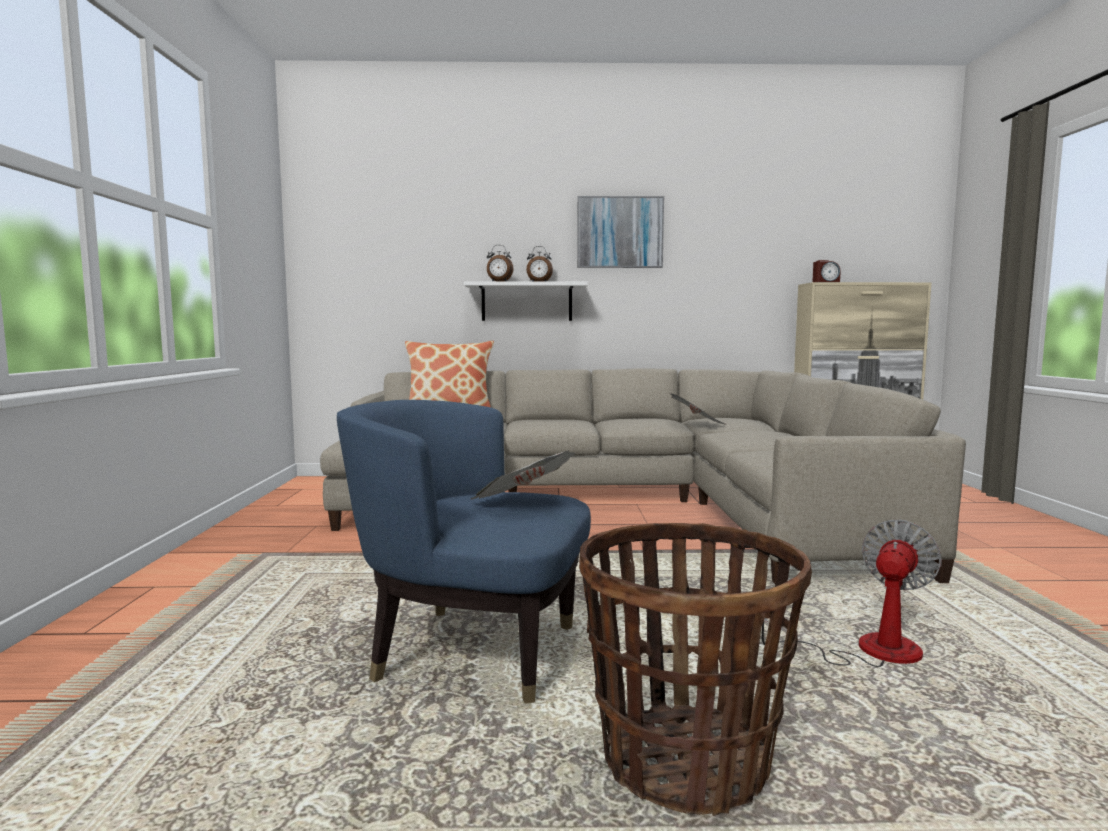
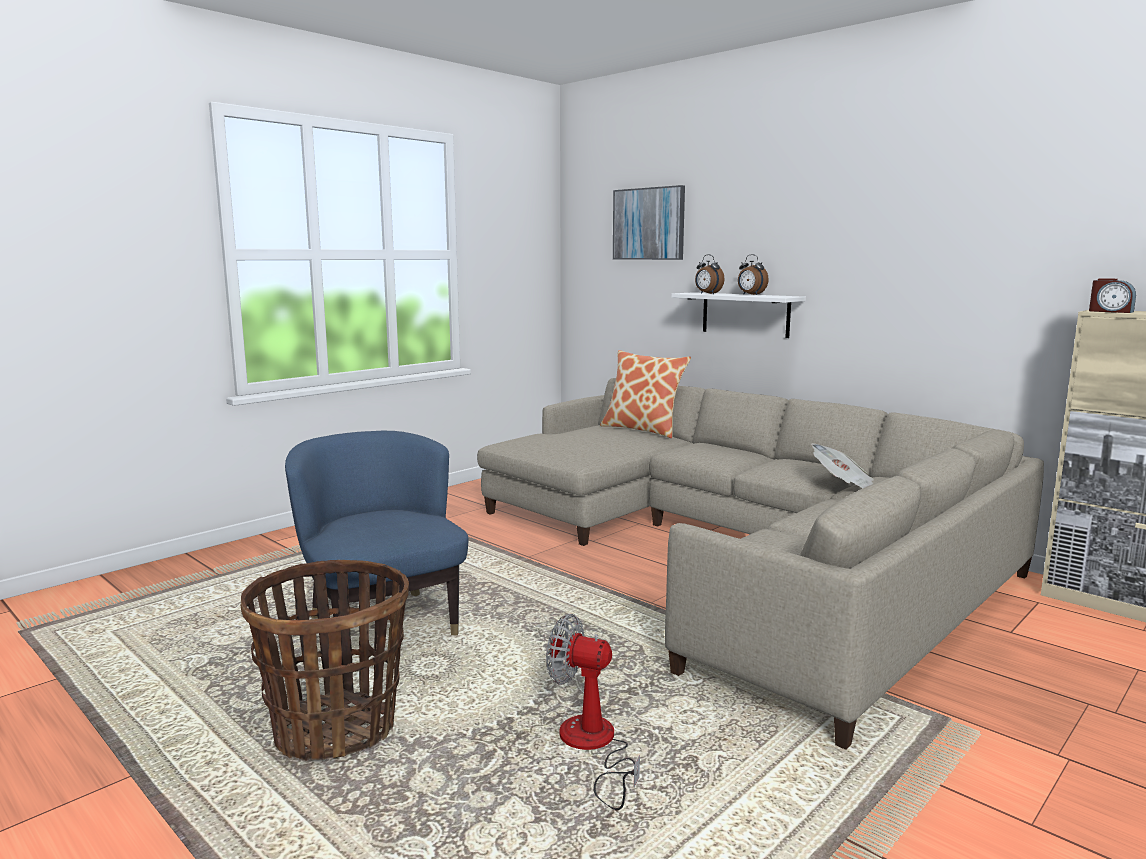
camera: 45 degrees right, 5 degrees up
newspaper [471,450,575,499] -> none
picture [577,196,664,268] -> picture moved to [613,185,685,260]
fan [762,519,942,667] -> fan turned 150 degrees counterclockwise [546,614,640,810]

